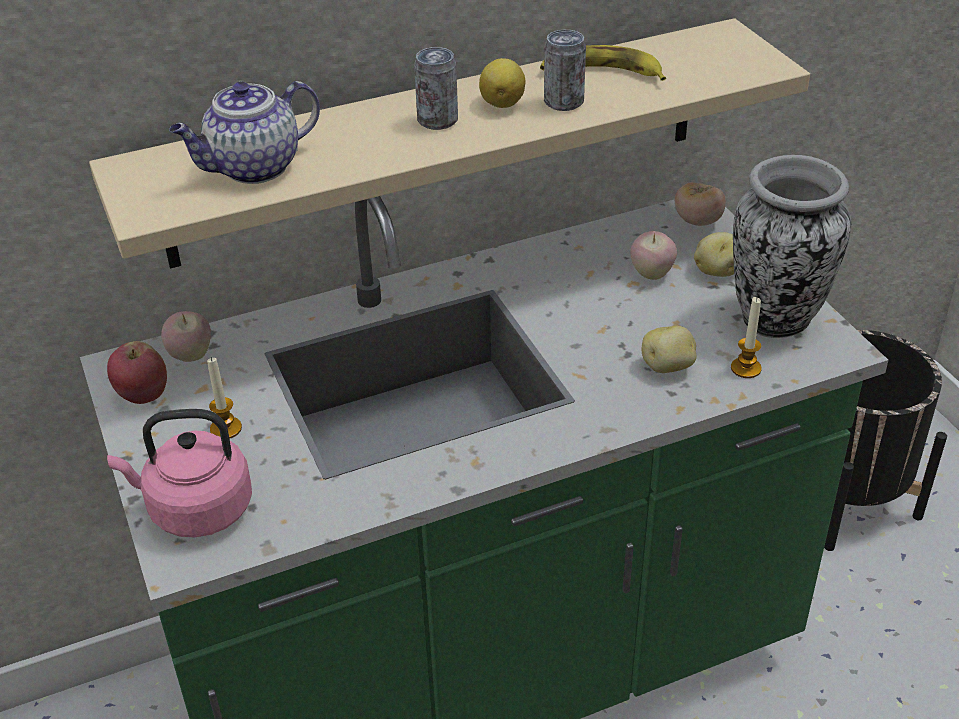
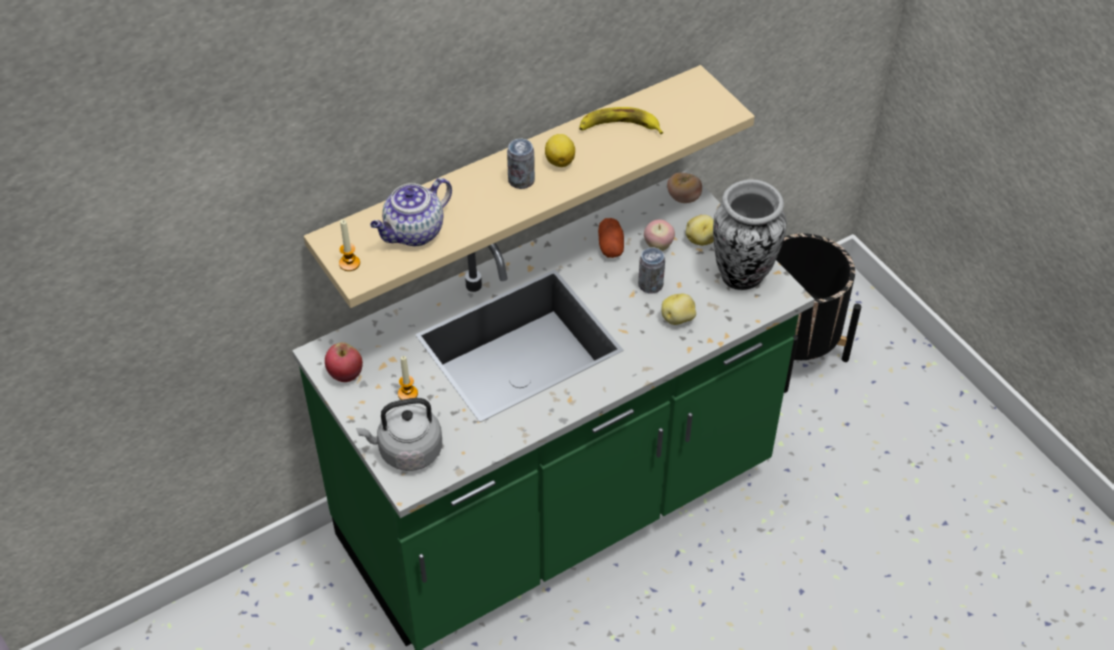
camera: 10 degrees left, 10 degrees up
pink kettle [107,409,252,537] -> grey kettle [356,398,442,471]
apple [161,311,211,362] -> none
can [544,30,586,111] -> can moved to [638,247,665,293]
candle [731,297,762,378] -> candle moved to [339,220,360,271]
none -> potato [598,218,624,258]

